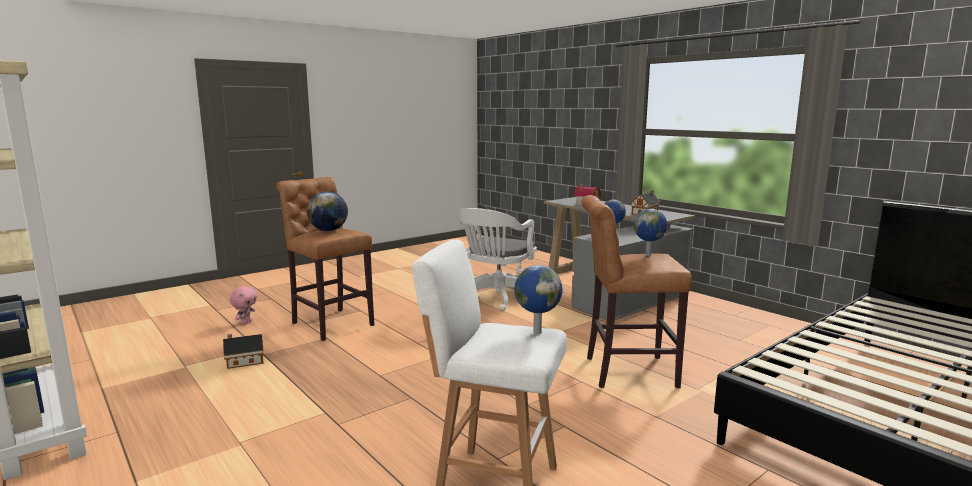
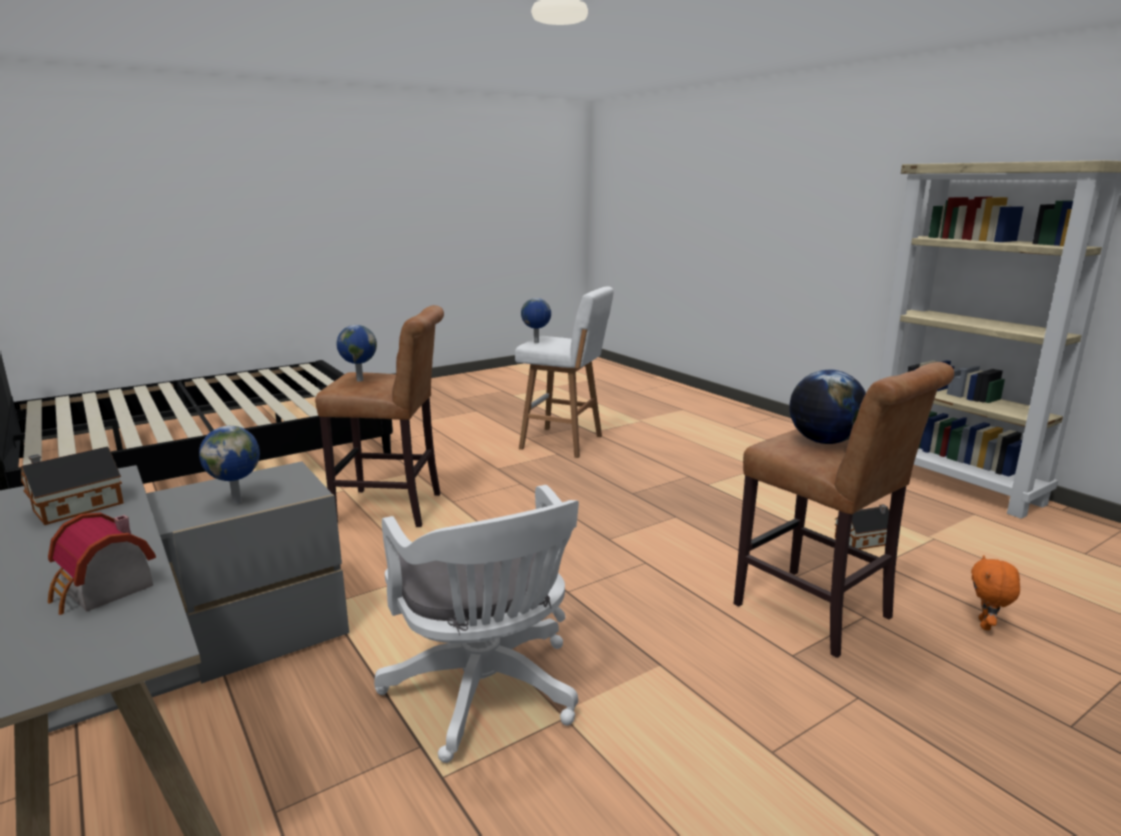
camera: 175 degrees left, 5 degrees up
pink plush toy [230,286,257,325] -> orange plush toy [971,555,1020,631]
white office chair [459,208,537,311] -> white office chair turned 120 degrees clockwise [374,485,579,763]

